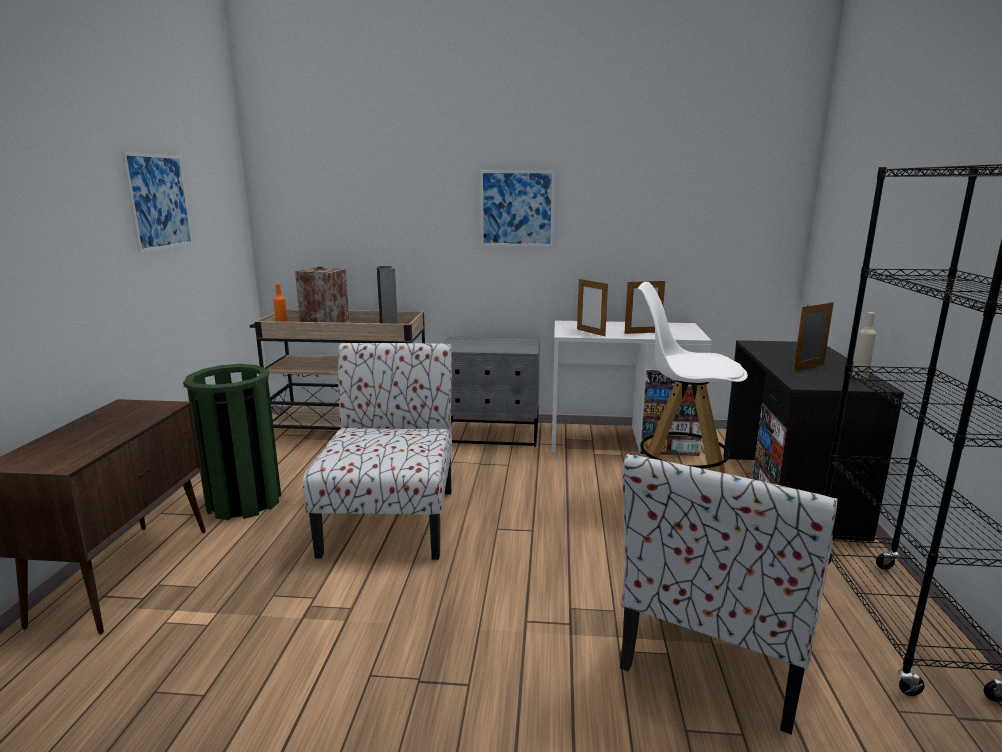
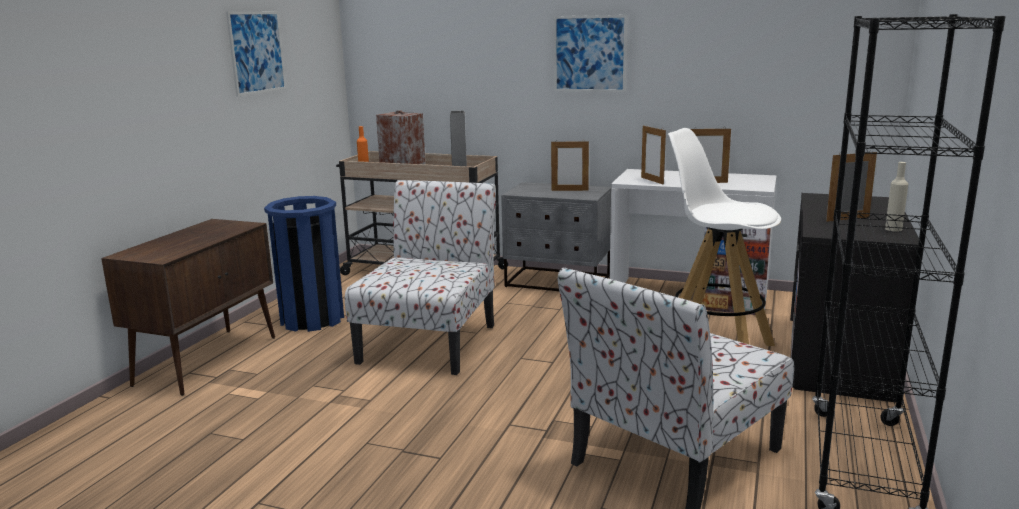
camera: 15 degrees right, 0 degrees up
green trash can [183,364,281,520] -> blue trash can [264,196,344,332]
none -> picture frame [551,141,589,191]

